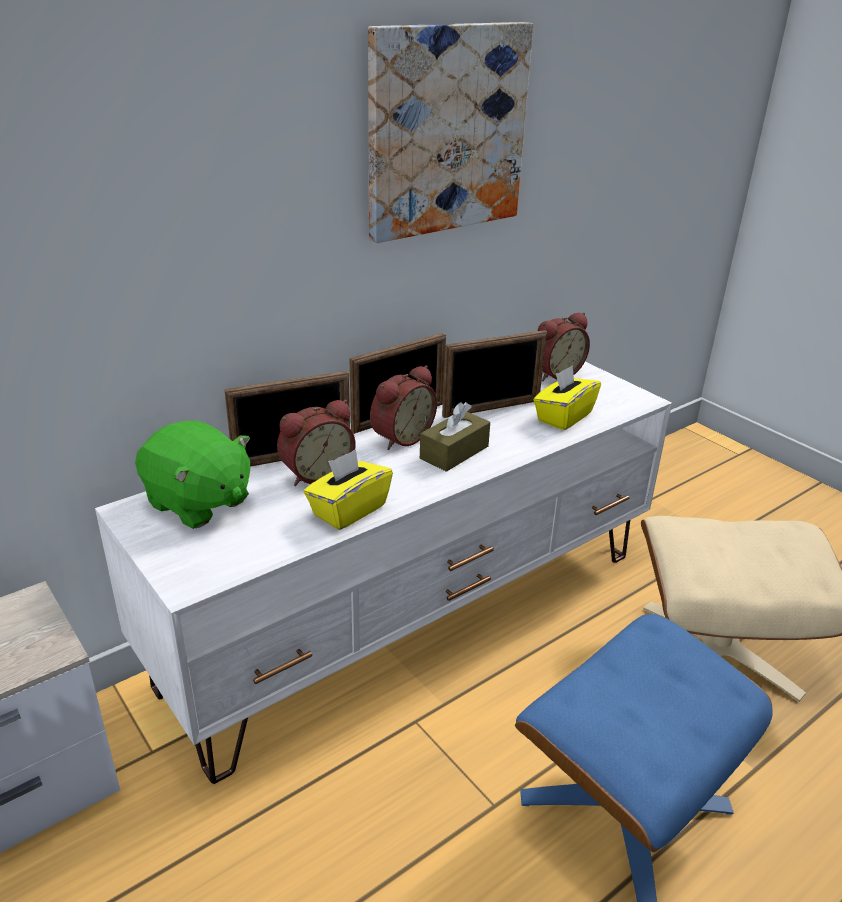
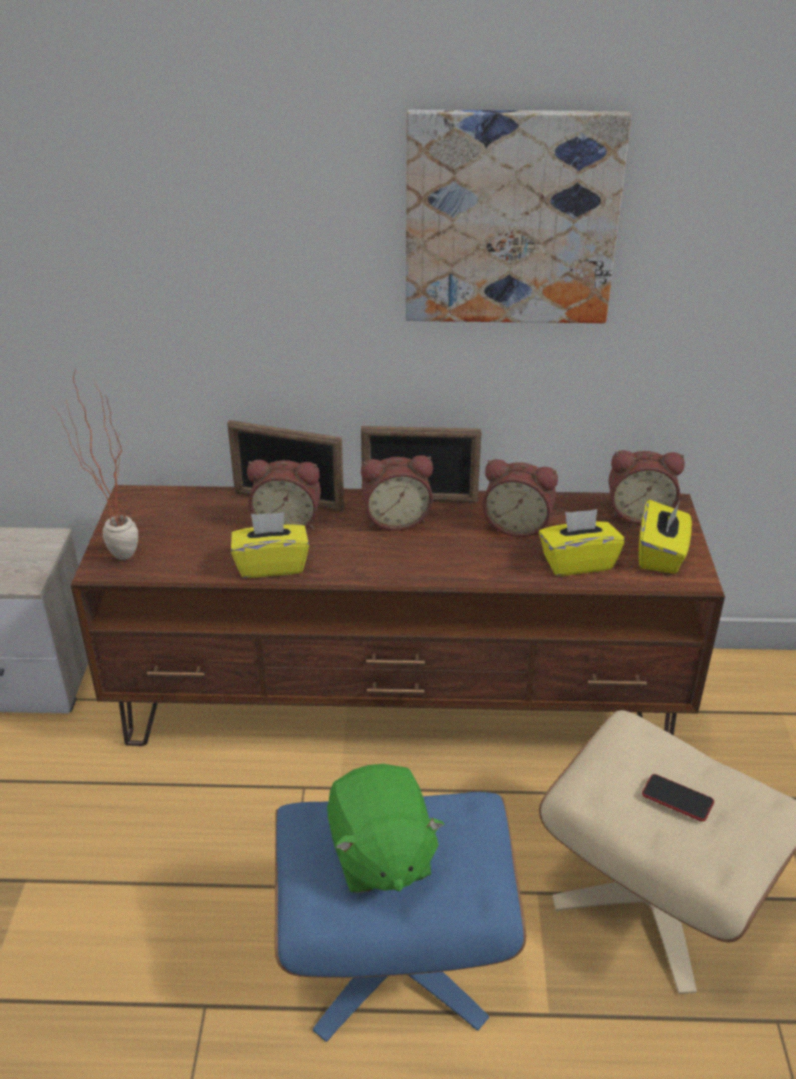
camera: 40 degrees right, 5 degrees up
white tv stand [95,362,672,784] -> brown tv stand [71,485,725,746]
green plush toy [135,421,250,529] -> green plush toy moved to [327,764,444,893]
brown tissue box [420,402,490,472] -> none
picture frame [442,330,547,418] -> alarm clock [482,459,558,537]
none -> potted plant [52,369,138,560]
none -> yellow tissue box [639,500,692,574]
none -> phone [642,774,714,822]

